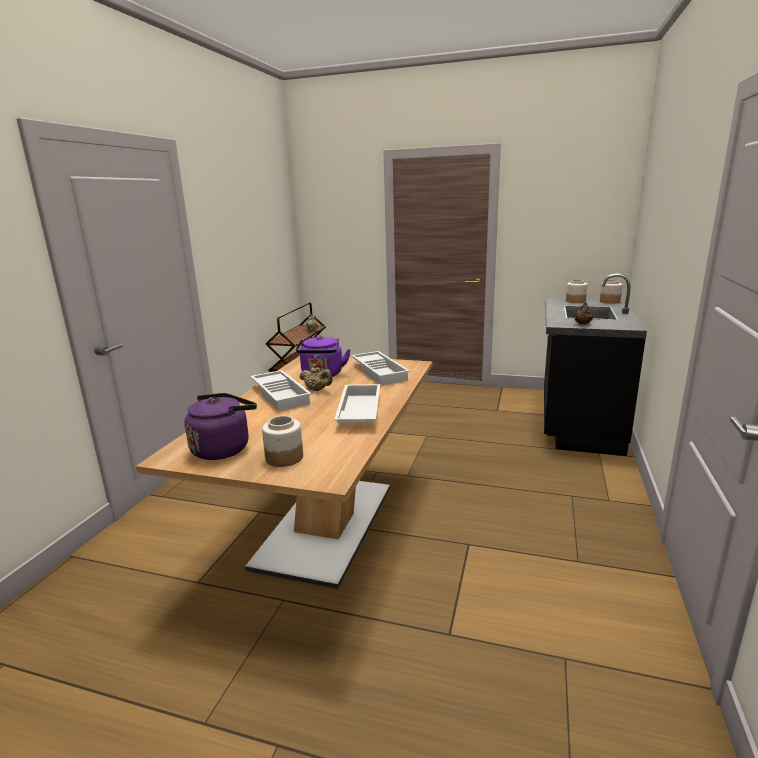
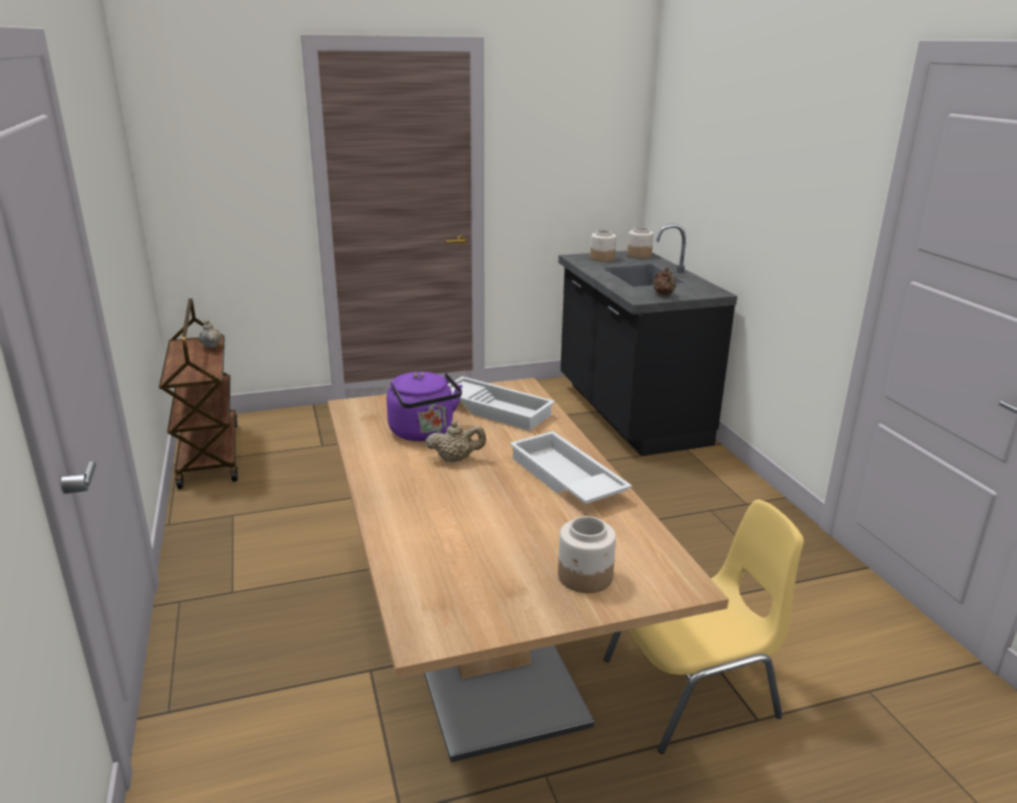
camera: 35 degrees left, 5 degrees up
purple kettle [185,393,257,460] -> none
white tray [250,370,312,411] -> none
none -> yellow chair [604,499,804,754]

